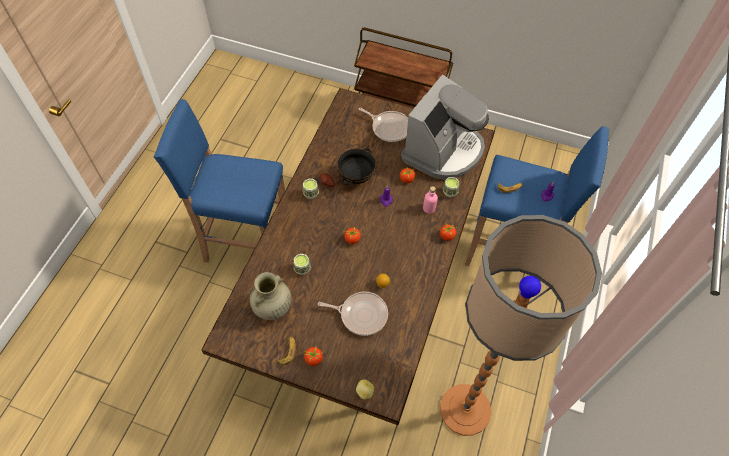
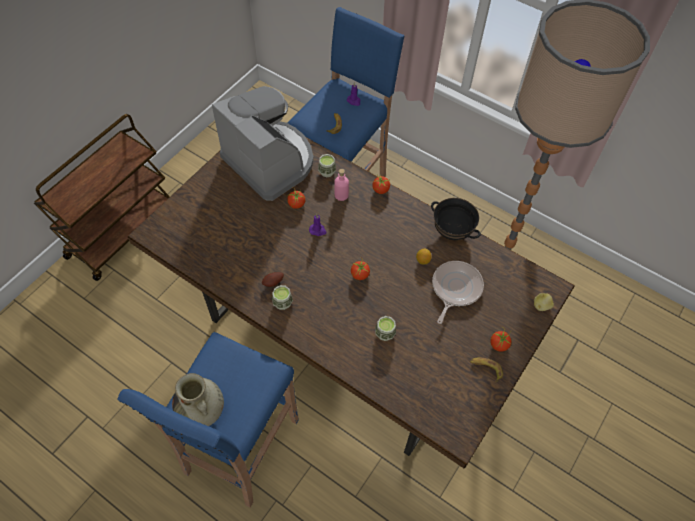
camera: 75 degrees left, 0 degrees up
beige vase [250,272,292,320] -> beige vase moved to [172,373,224,426]
black bowl [337,148,376,185] -> black bowl moved to [431,198,481,240]
frying pan [359,108,408,142] -> none

